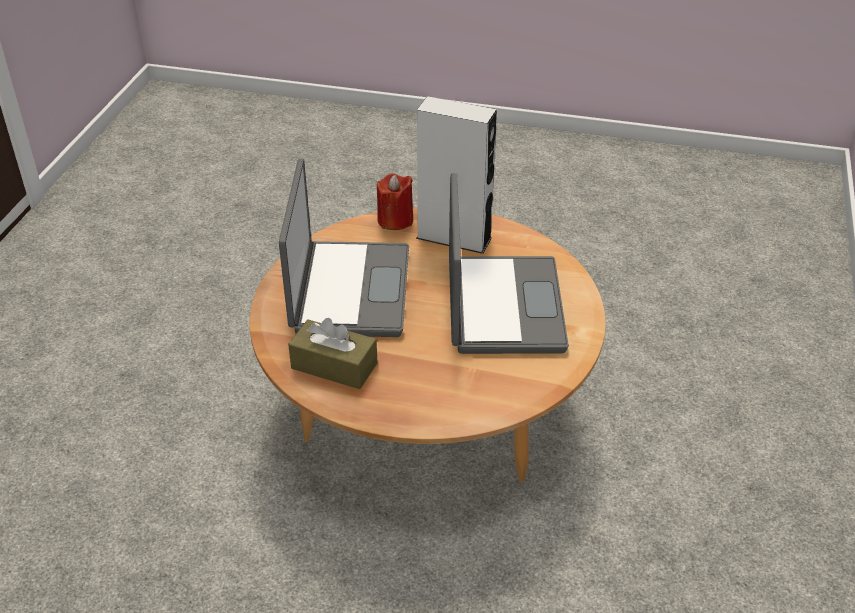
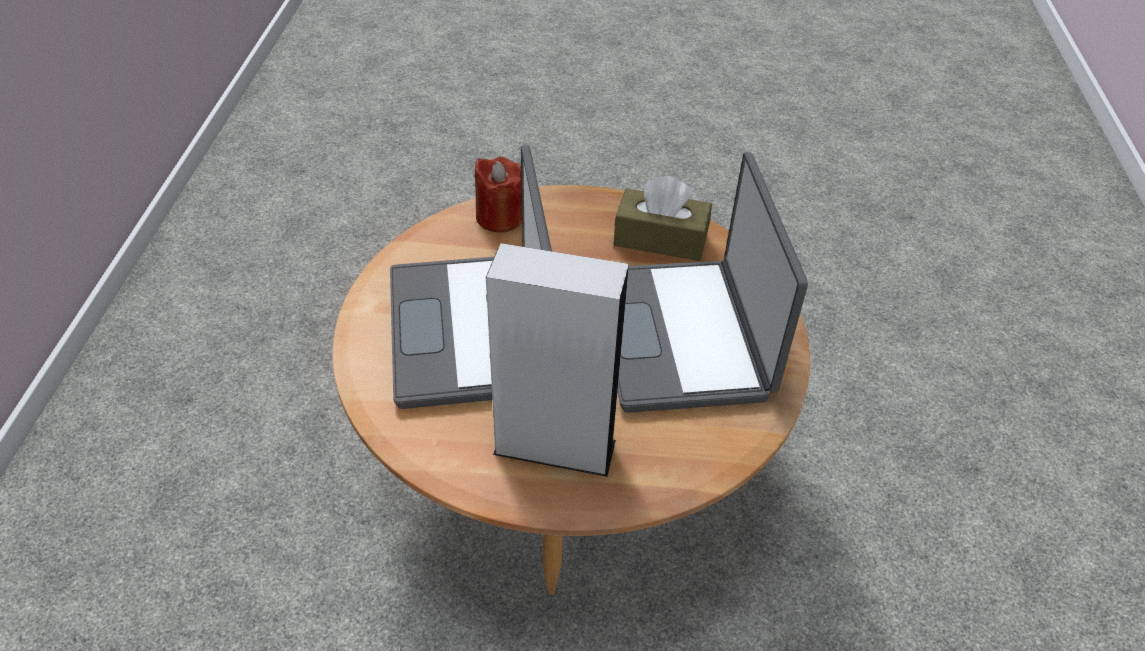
camera: 170 degrees right, 5 degrees up
red candle [377,173,413,230] -> red candle moved to [474,156,522,232]

